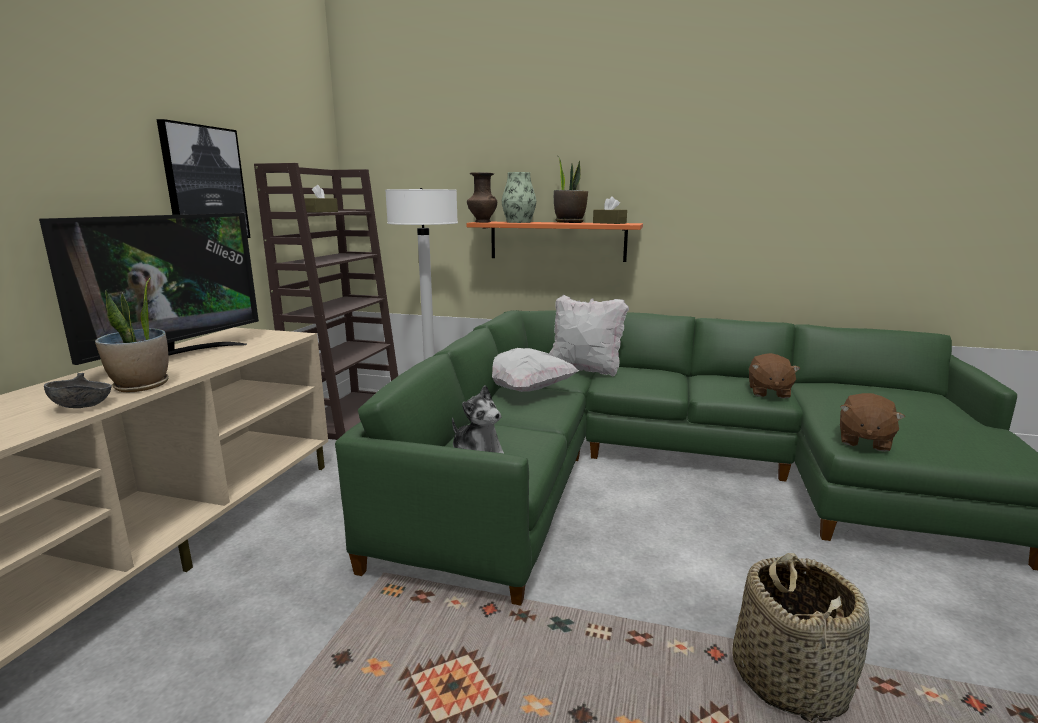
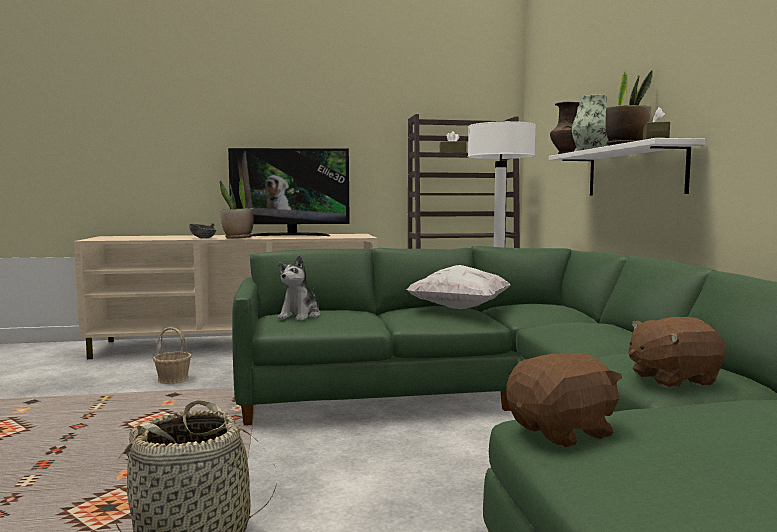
camera: 65 degrees right, 10 degrees down
picture [157,119,251,238] -> none
orange shelf [466,222,643,262] -> white shelf [549,138,705,195]
white pillow [549,295,629,376] -> none
brown plush toy [840,393,905,452] -> brown plush toy turned 150 degrees clockwise [506,353,622,447]
none -> basket [153,327,192,384]

